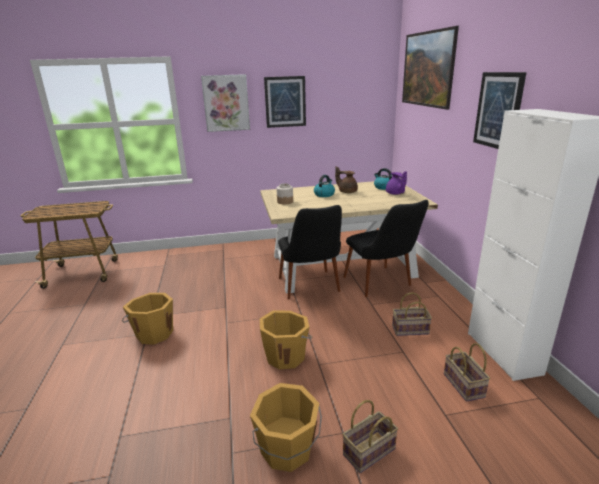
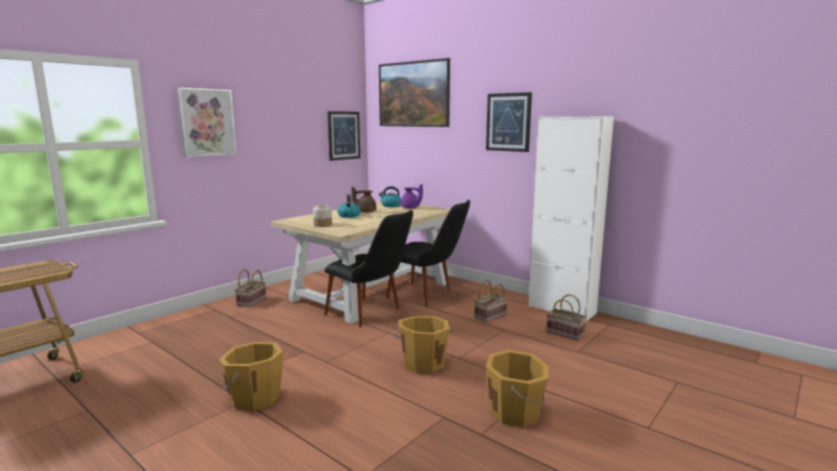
camera: 40 degrees left, 10 degrees down
picture [264,76,306,128] -> picture moved to [327,111,360,161]
basket [342,400,398,473] -> basket moved to [235,269,266,307]

